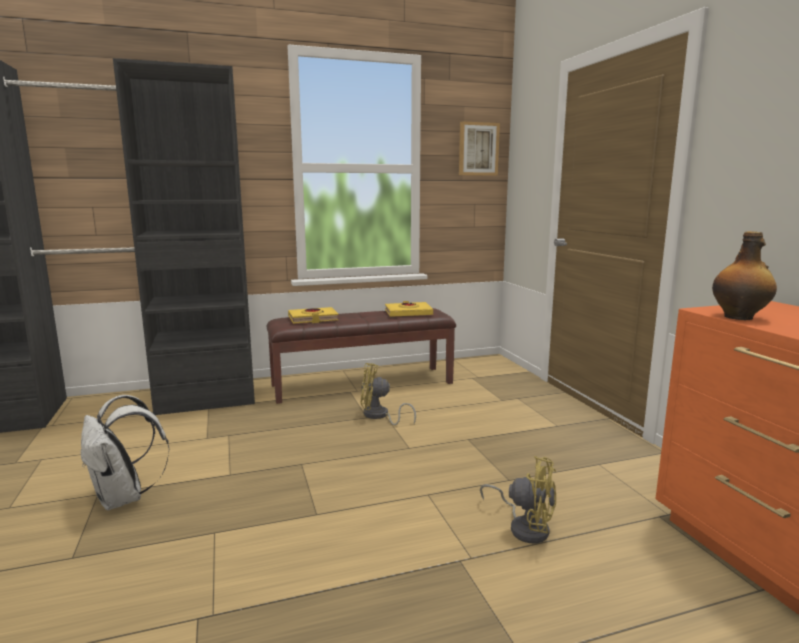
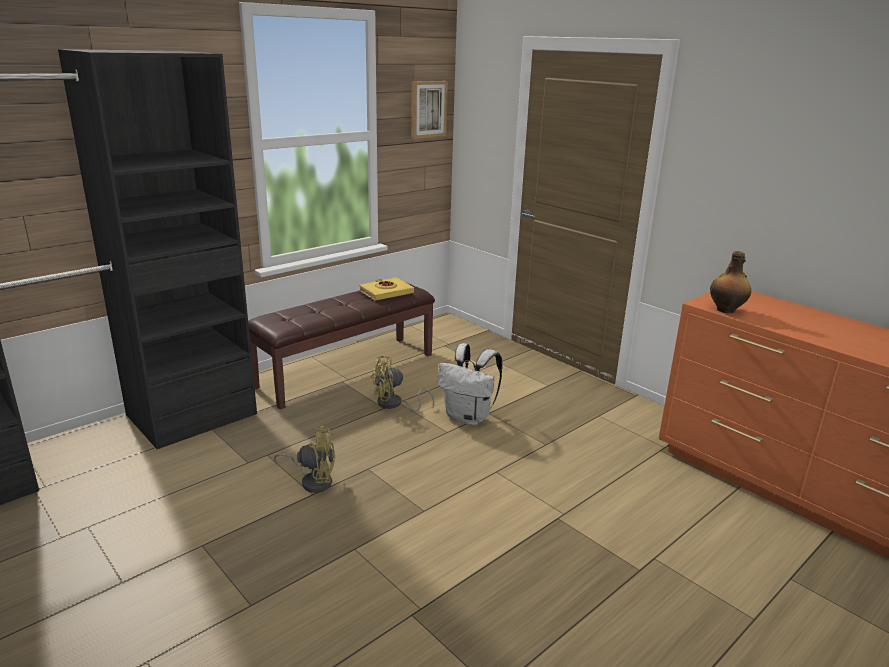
camera: 25 degrees left, 10 degrees up
white backpack [81,395,170,510] -> white backpack moved to [437,343,503,426]
yellow book [288,307,339,324] -> none
yellow fan [480,456,556,543] -> yellow fan moved to [274,426,335,493]

